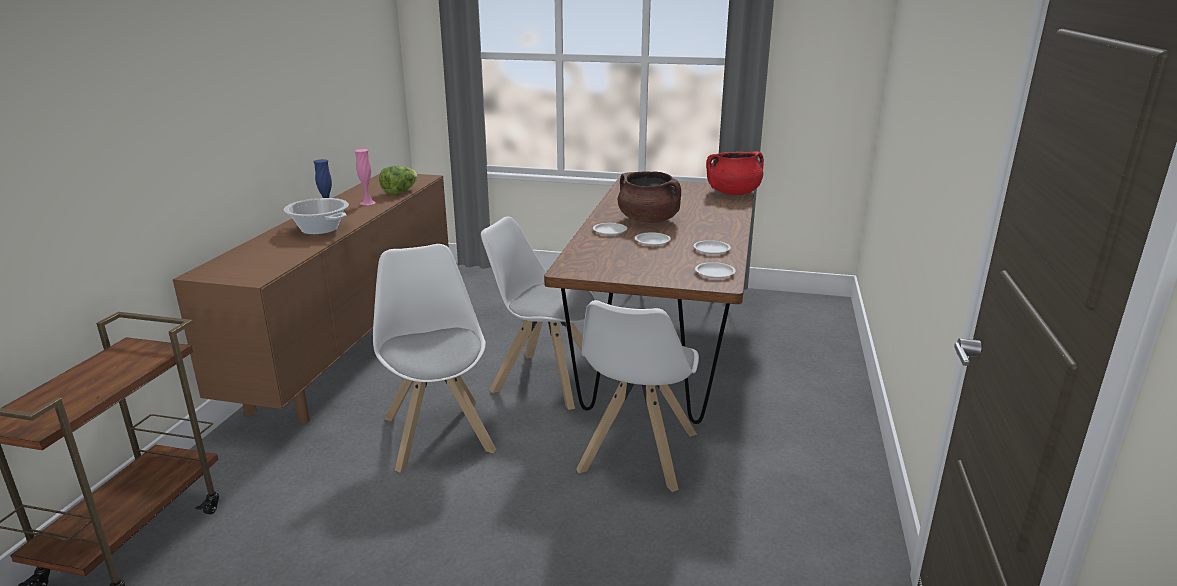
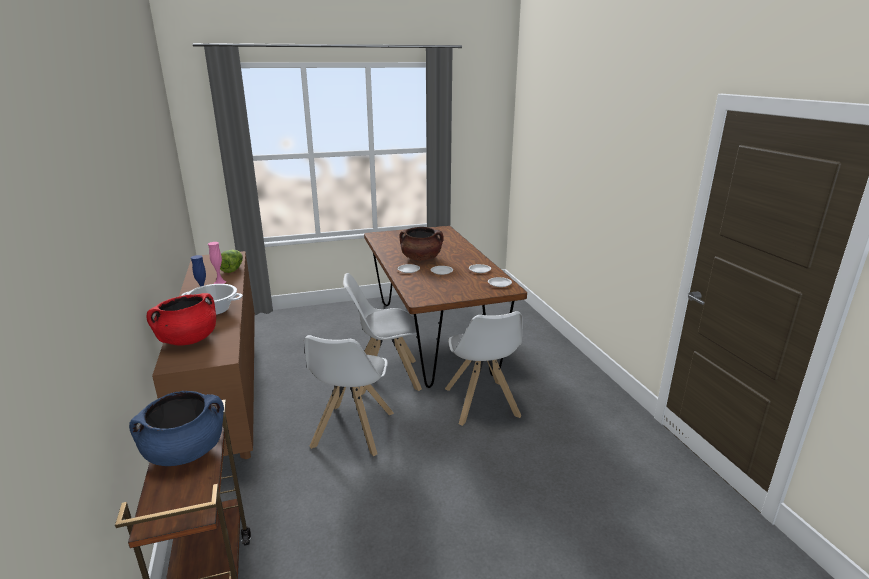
camera: 30 degrees left, 0 degrees up
chair [373,244,497,472] -> chair turned 120 degrees counterclockwise [304,335,394,457]
red cooking pot [706,151,764,195] -> red cooking pot moved to [146,293,216,345]
none -> blue cooking pot [129,391,224,466]

